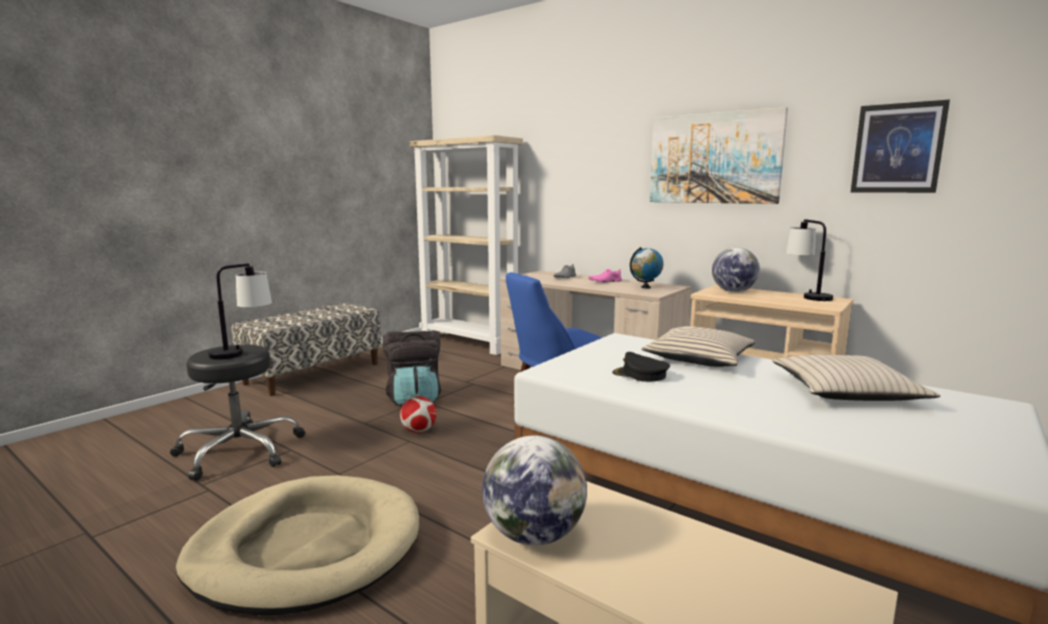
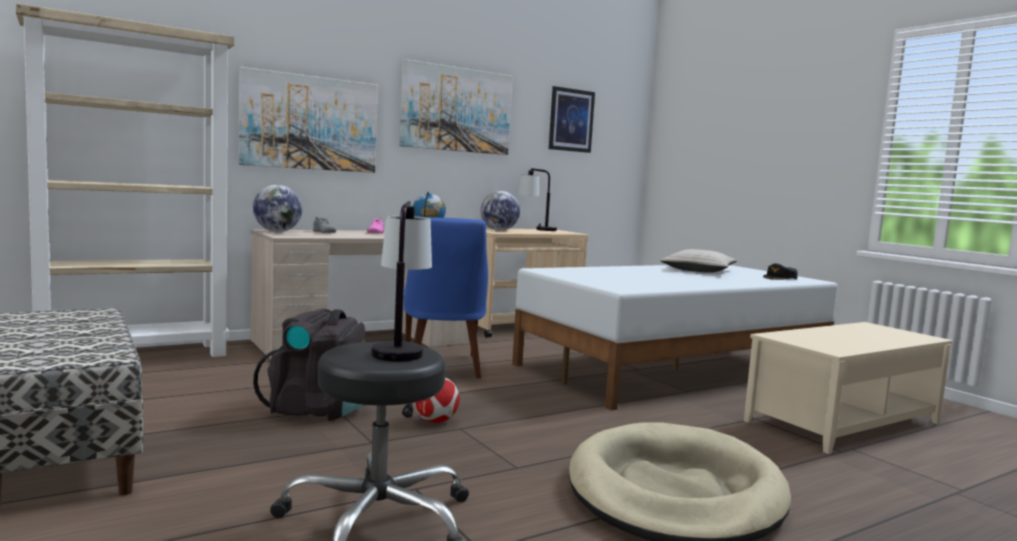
camera: 70 degrees left, 5 degrees down
globe [482,435,587,546] -> globe moved to [253,185,302,232]
black cap [612,352,670,382] -> black cap moved to [763,263,798,280]
beige pillow [642,326,755,367] -> none
none -> picture [239,67,378,173]

